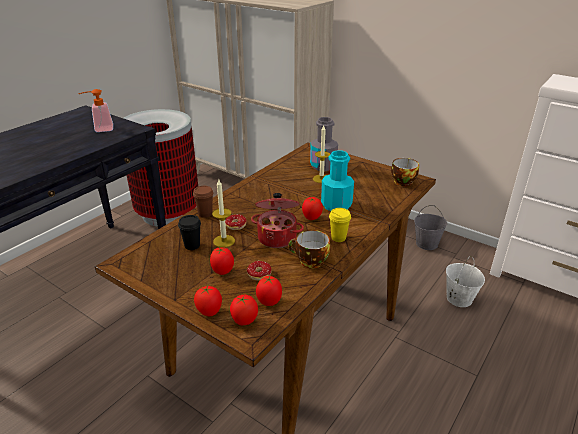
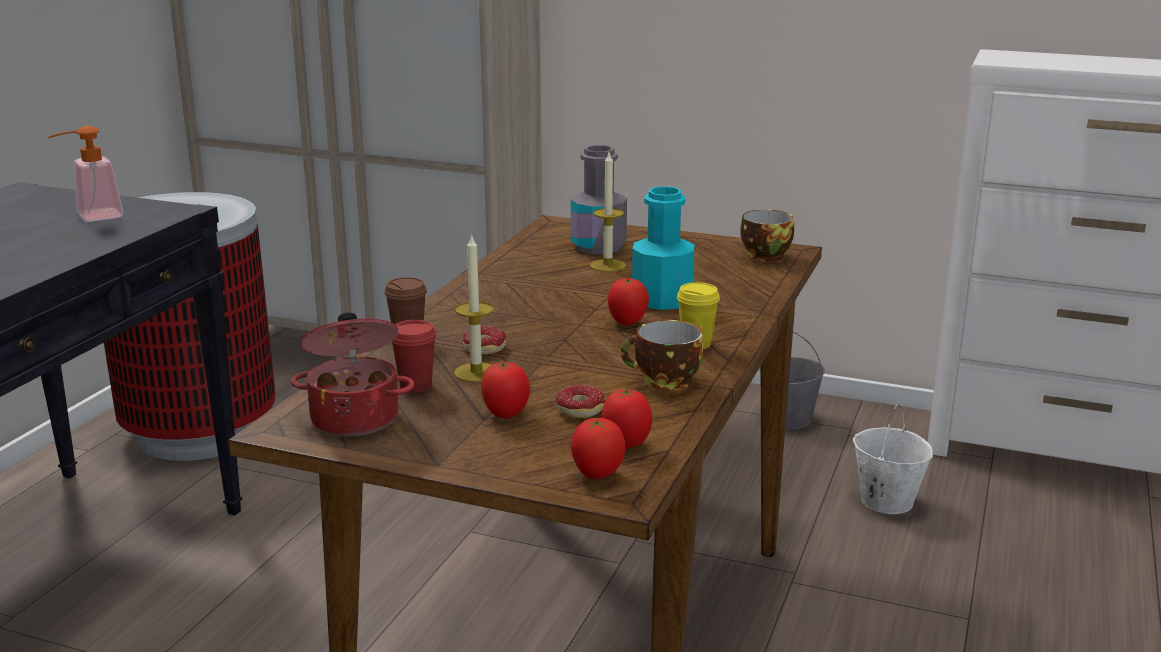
camera: 15 degrees left, 10 degrees down
black cup [178,215,201,250] -> red cup [392,320,437,393]
tomato [194,286,222,316] -> none
cooking pot [251,193,304,248] -> cooking pot moved to [291,313,414,436]

